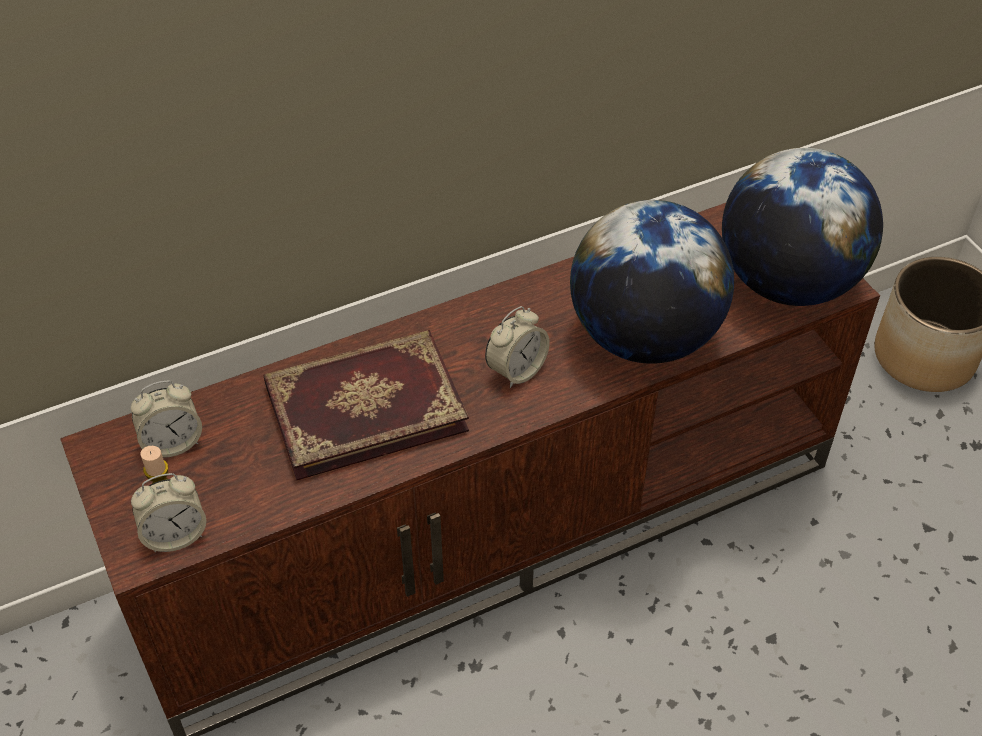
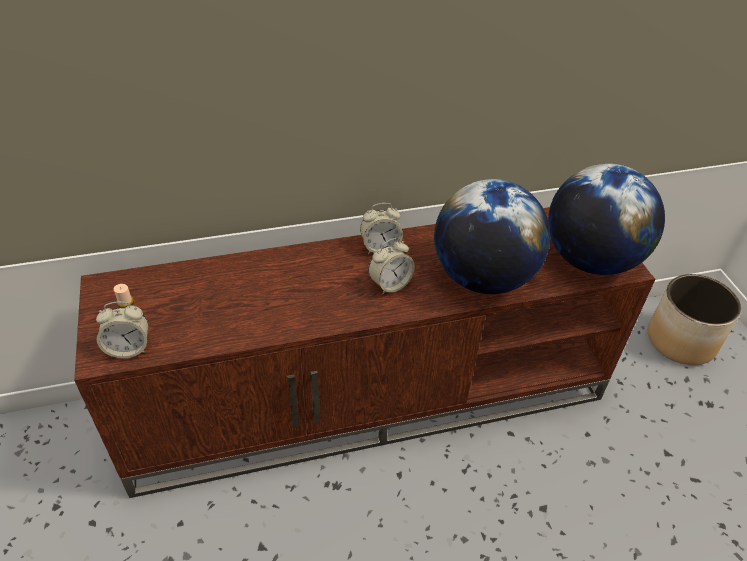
camera: 10 degrees right, 5 degrees down
alarm clock [131,380,202,457] -> alarm clock moved to [360,203,403,254]
book [264,330,469,481] -> none

